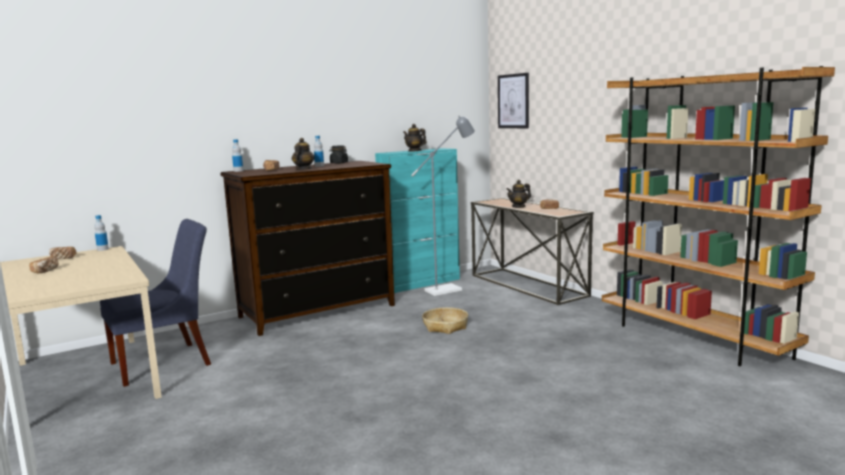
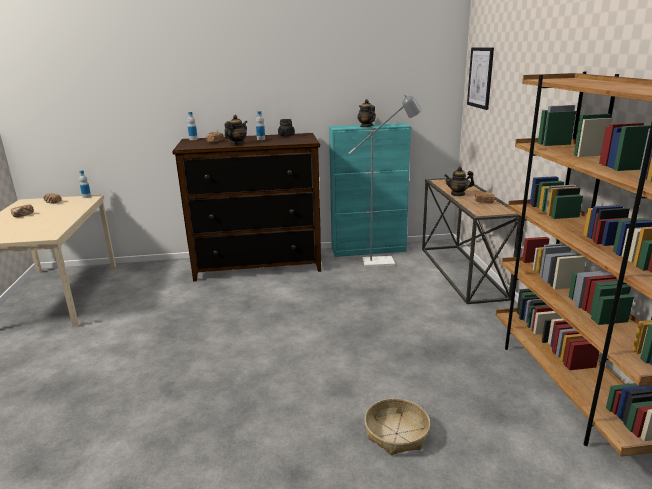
camera: 25 degrees right, 10 degrees up
blue chair [100,219,211,387] -> none
basket [422,307,468,334] -> basket moved to [365,398,430,455]

